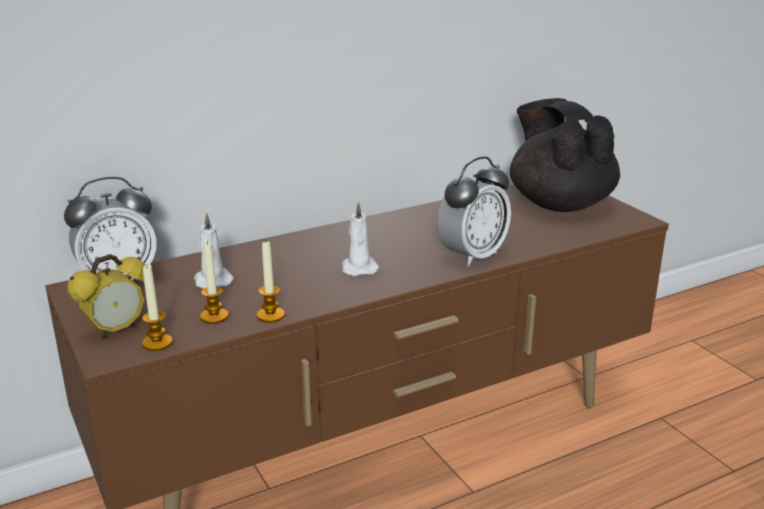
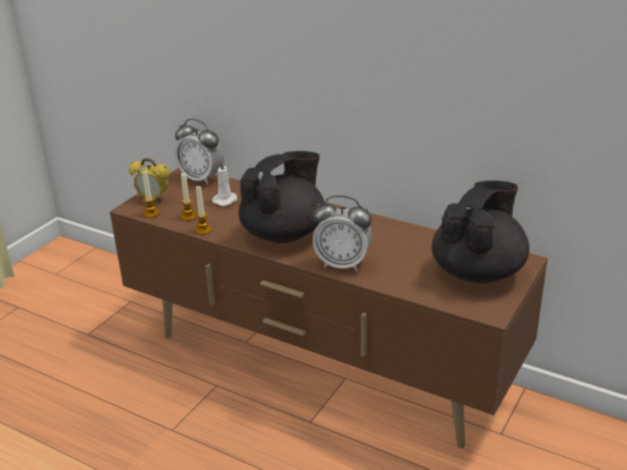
camera: 60 degrees right, 5 degrees up
white candle [341,201,379,276] -> black teapot [239,151,324,243]

